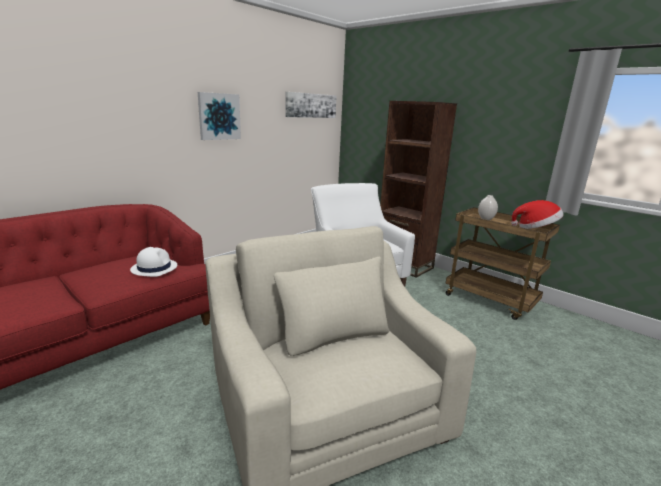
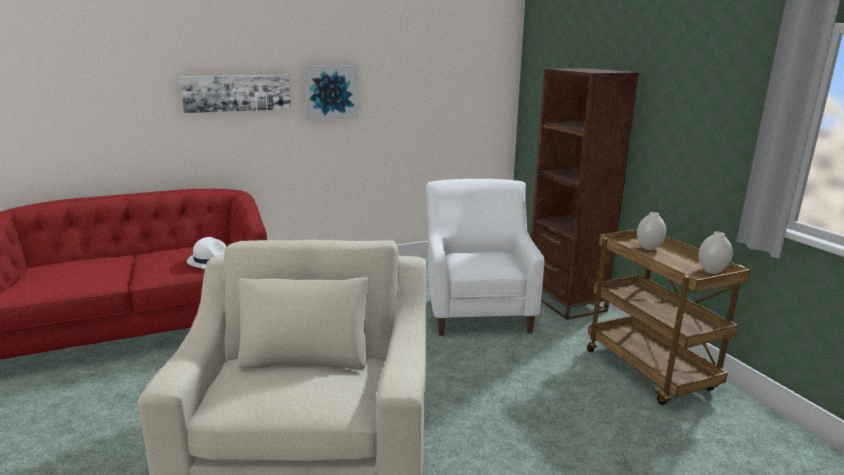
camera: 25 degrees right, 0 degrees up
picture [286,92,336,118] -> picture moved to [179,75,291,113]
hat [511,200,564,229] -> white vase [699,232,733,274]

